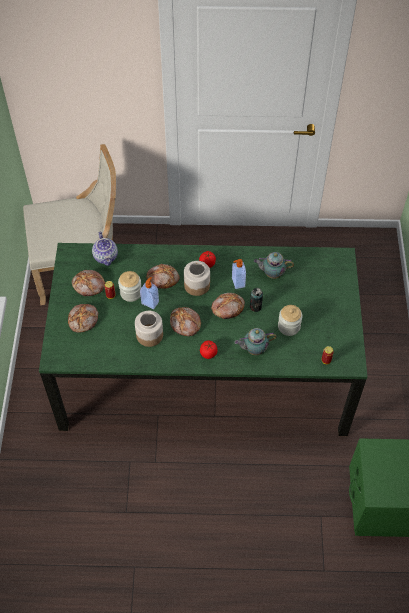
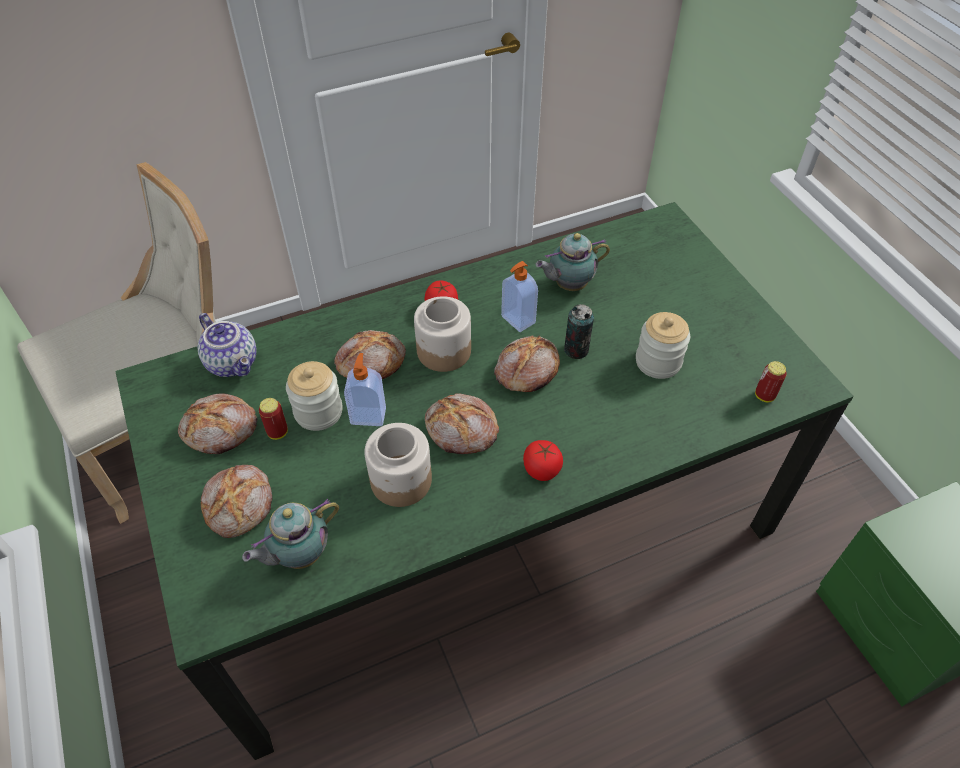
camera: 25 degrees left, 5 degrees down
teapot [235,328,277,355] -> teapot moved to [242,499,339,569]

